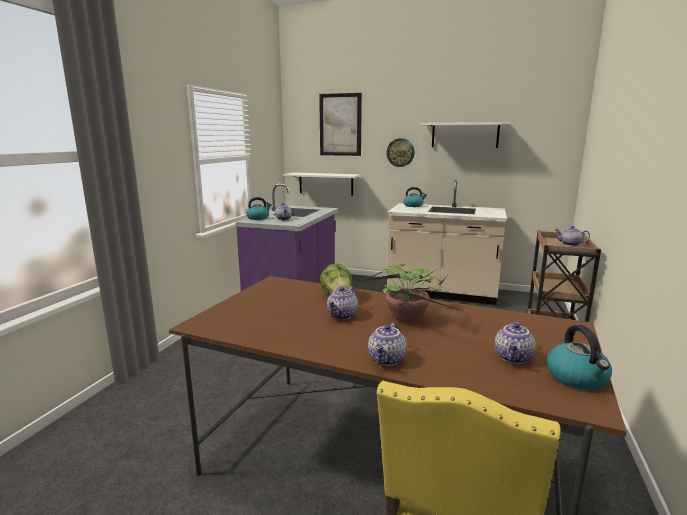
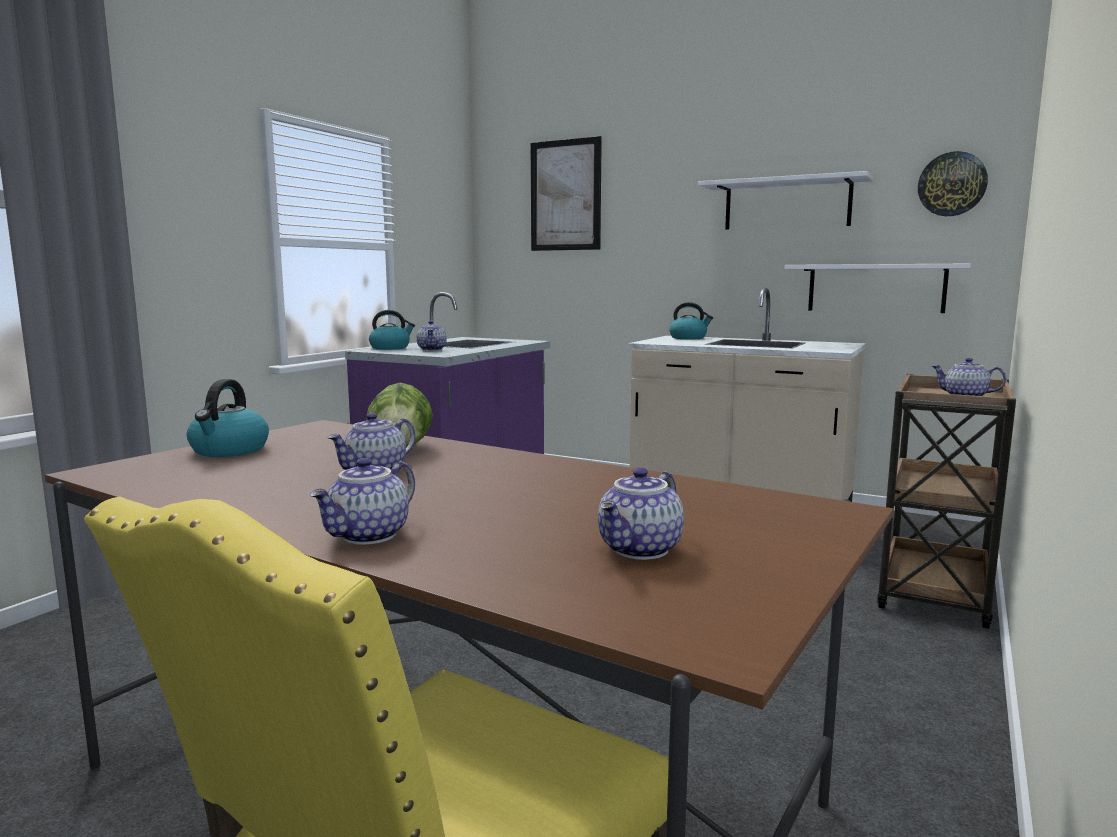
camera: 10 degrees right, 5 degrees down
white shelf [284,173,361,195] -> white shelf moved to [784,264,970,313]
potted plant [361,264,471,323] -> none
wall clock [386,138,414,167] -> wall clock moved to [918,151,988,216]
kettle [547,325,612,390] -> kettle moved to [187,379,269,457]

